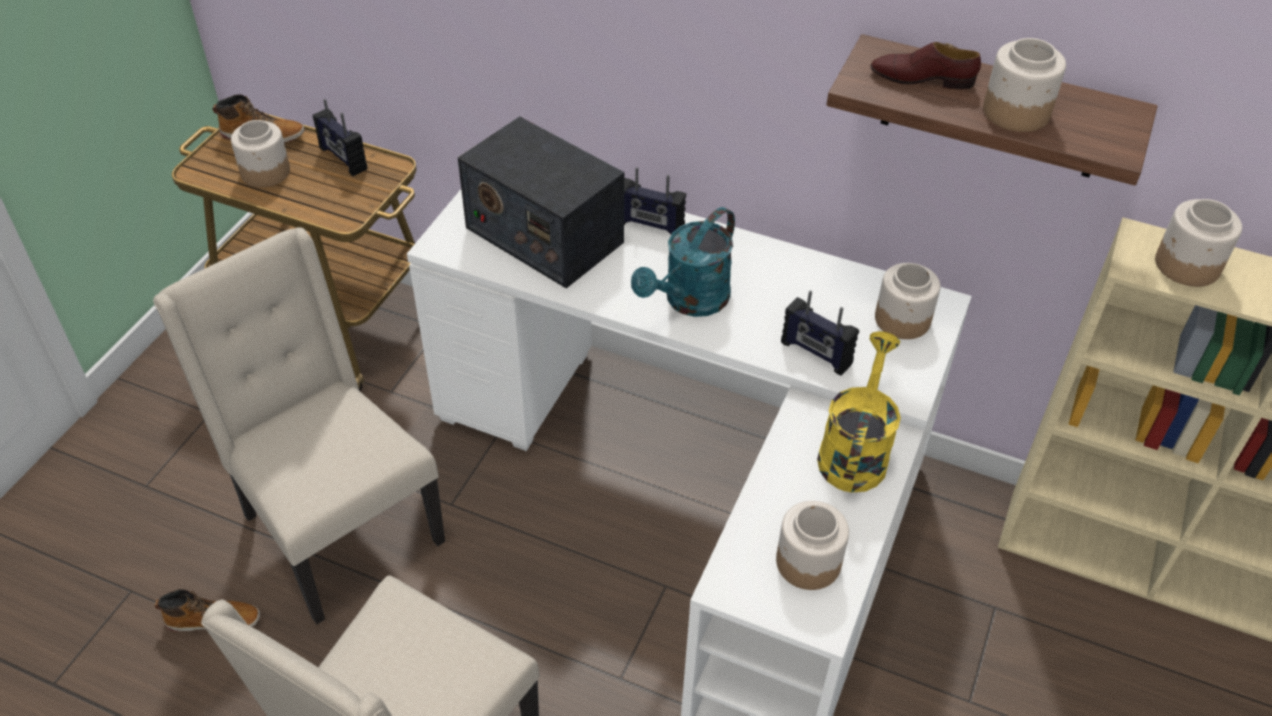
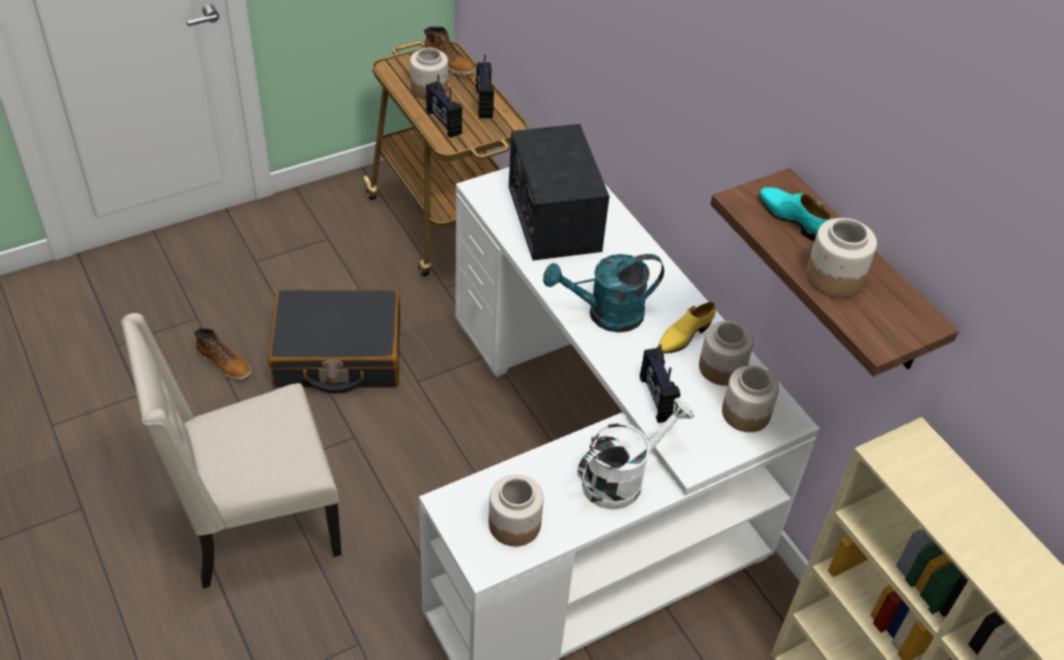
camera: 35 degrees right, 0 degrees up
beige chair [153,227,445,624] -> black suitcase [268,289,400,393]
radio [624,167,686,234] -> radio moved to [426,74,462,138]
yellow watering can [817,331,901,492] -> white watering can [578,397,694,510]
brown shoe [871,42,981,90] -> turquoise shoe [759,187,832,242]
jar [1155,199,1242,287] -> jar moved to [699,321,754,386]
none -> yellow shoe [657,302,716,354]

